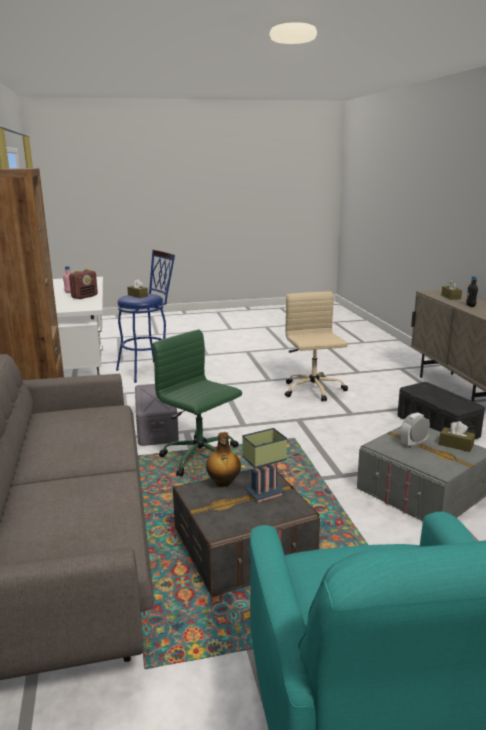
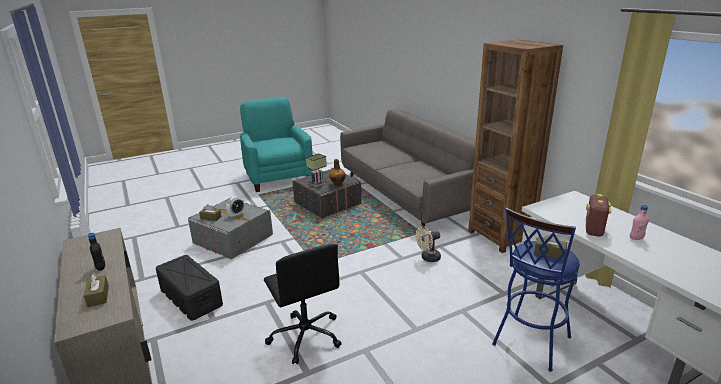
camera: 165 degrees right, 5 degrees up
grey storage box [135,384,179,446] -> beige fan [416,226,441,262]
green office chair [152,330,242,477] -> none
beige office chair [285,292,348,402] -> black office chair [264,244,342,364]

